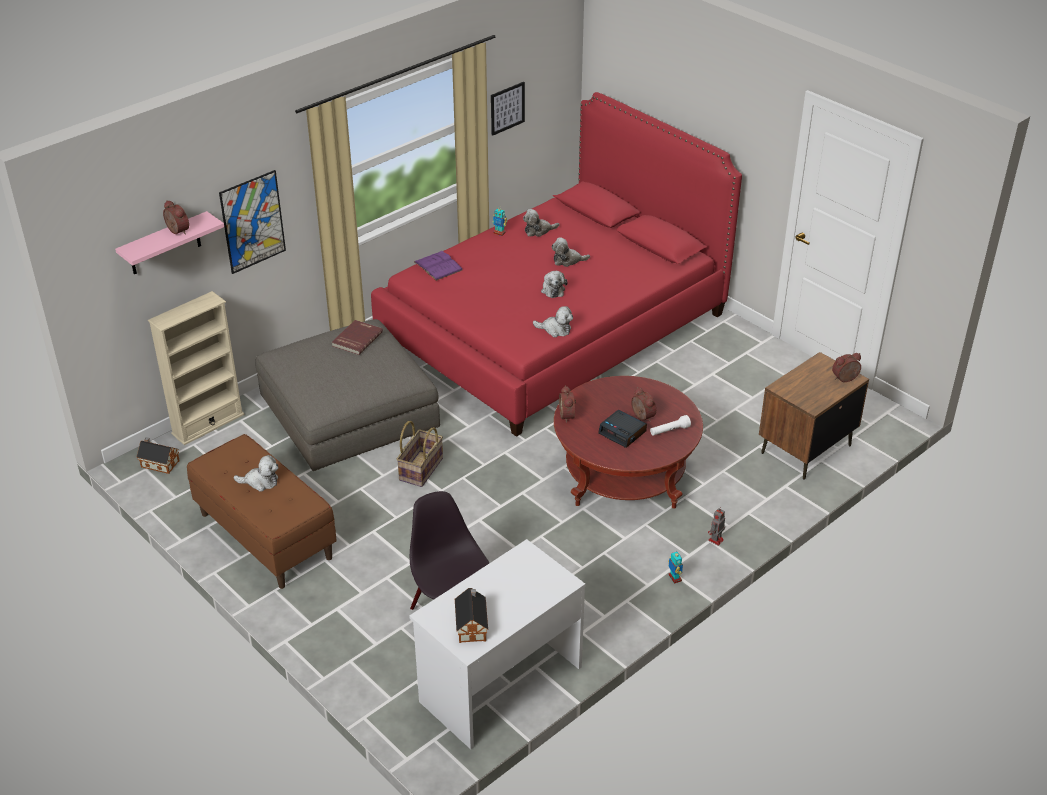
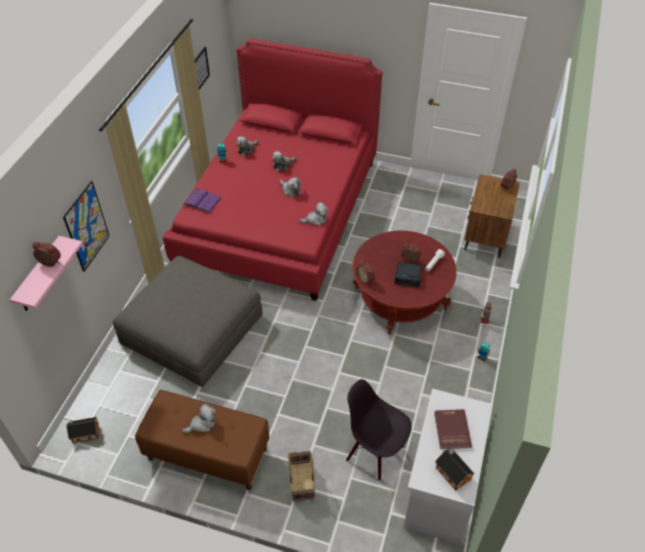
camera: 30 degrees left, 10 degrees up
beige bookcase [148,291,244,445] -> none
red book [332,320,383,355] -> red book moved to [434,409,472,449]
basket [397,421,443,487] -> basket moved to [288,451,315,502]

